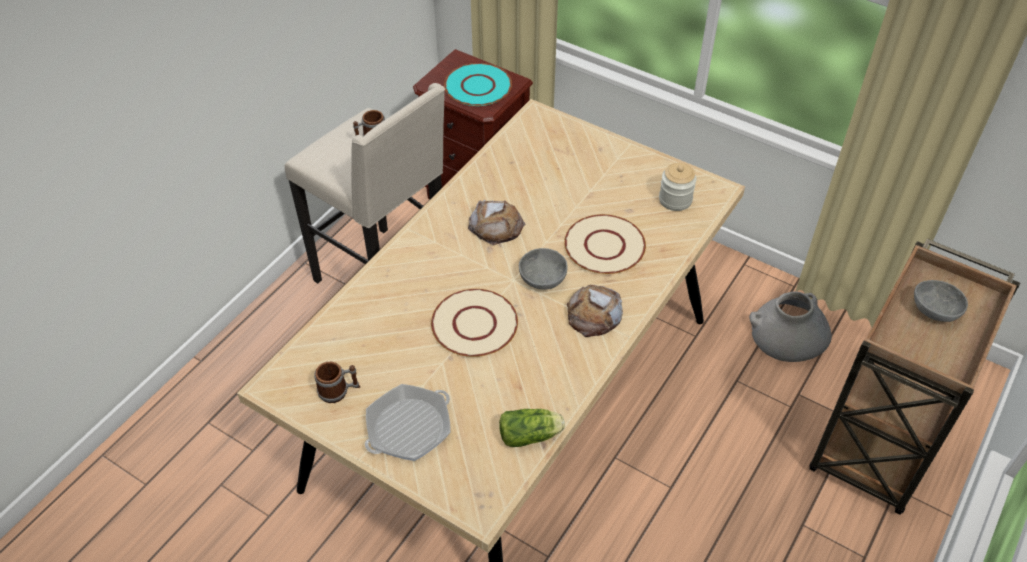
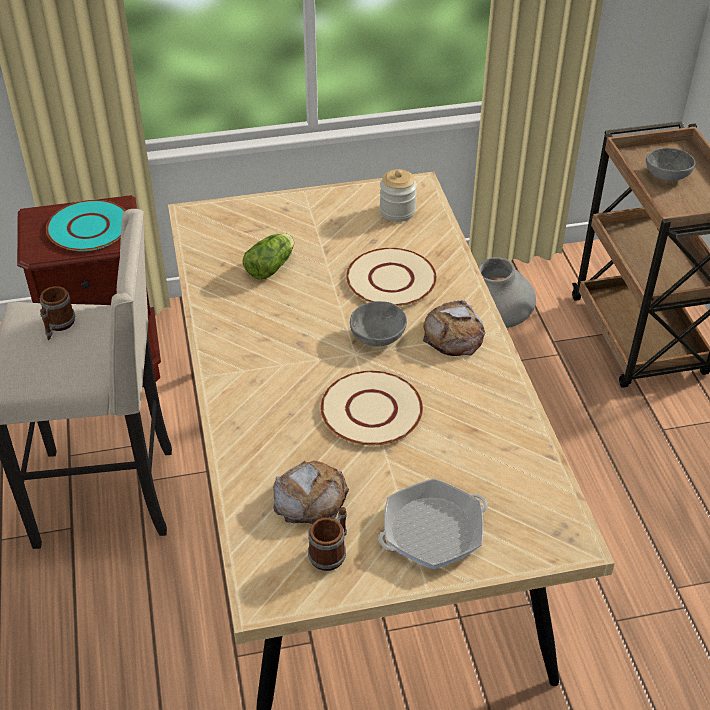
camera: 45 degrees left, 5 degrees down
frying pan [365,384,451,461] -> frying pan turned 60 degrees clockwise [378,478,488,569]
bread [468,200,525,245] -> bread moved to [273,461,349,524]
lettuce [499,409,565,447] -> lettuce moved to [243,233,294,279]

